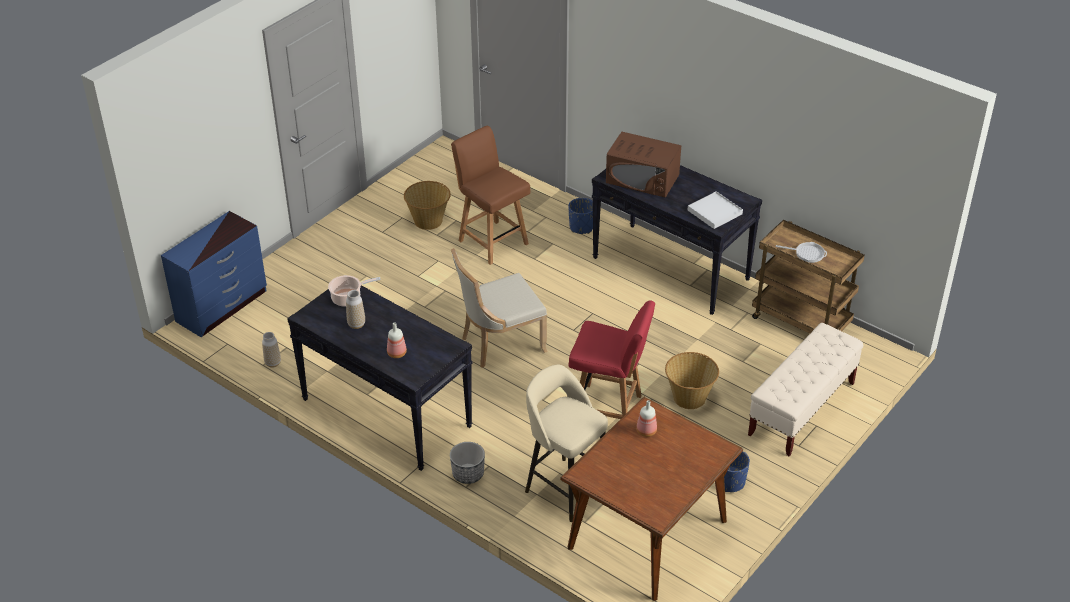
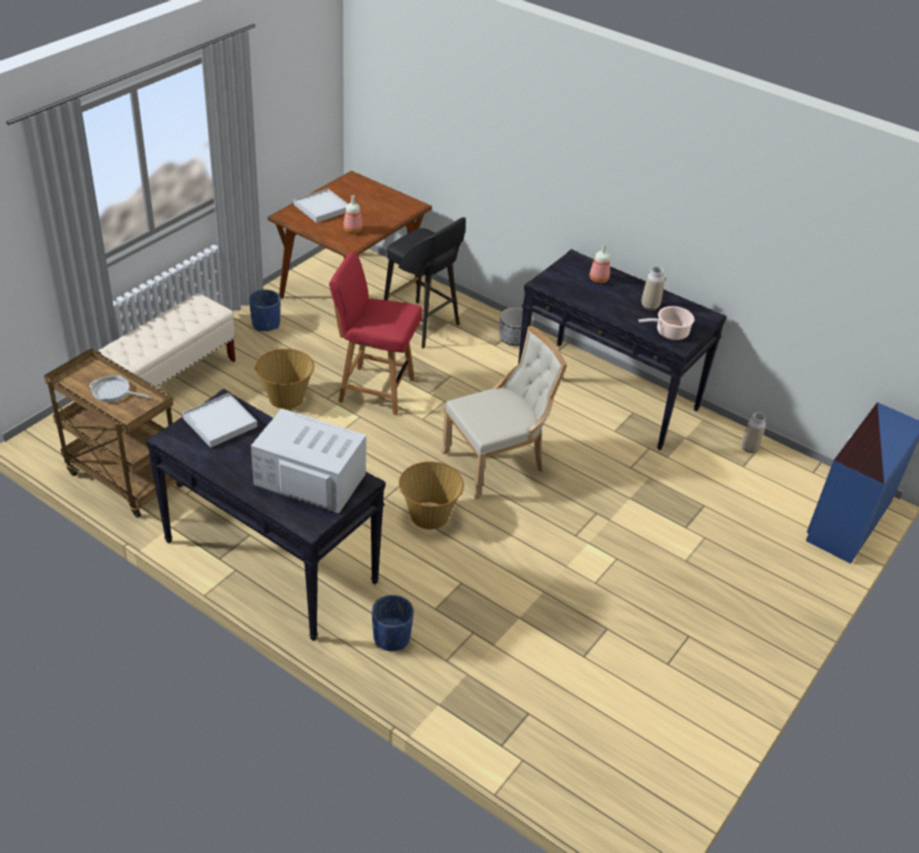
camera: 175 degrees right, 0 degrees up
basket [404,181,451,230] -> basket moved to [399,461,464,529]
brown chair [451,126,530,265] -> none
beige stool [525,365,608,522] -> black stool [384,217,466,348]
brown microwave [606,132,681,198] -> white microwave [251,408,366,513]
none -> white tray [294,188,348,223]

